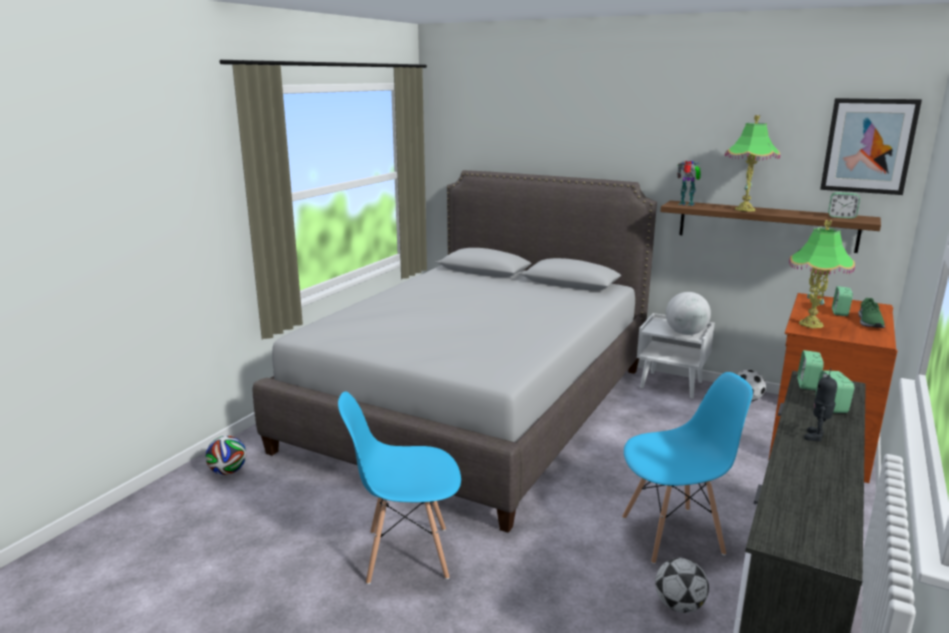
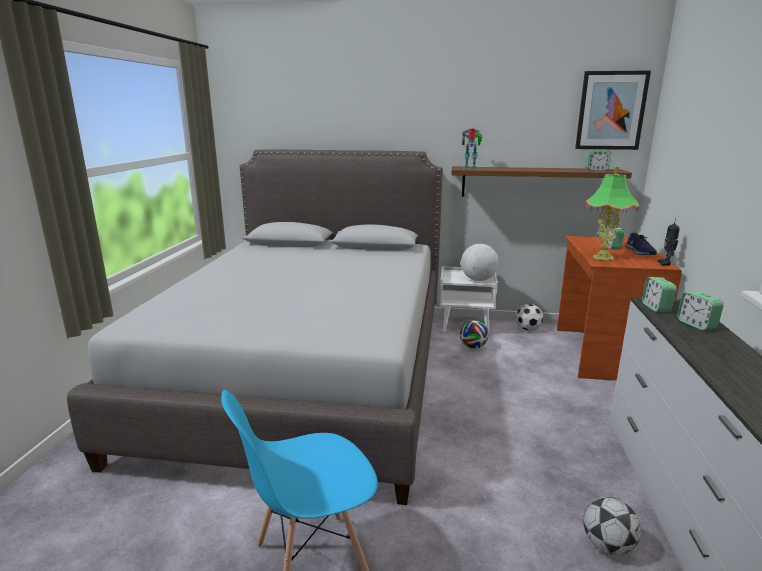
camera: 20 degrees left, 0 degrees up
football [206,436,246,475] -> football moved to [460,320,489,349]
blue chair [622,372,753,564] -> none
table lamp [725,115,780,212] -> none
toy robot [804,368,837,441] -> toy robot moved to [658,218,680,266]
green shoe [858,298,885,328] -> blue shoe [626,232,657,255]

